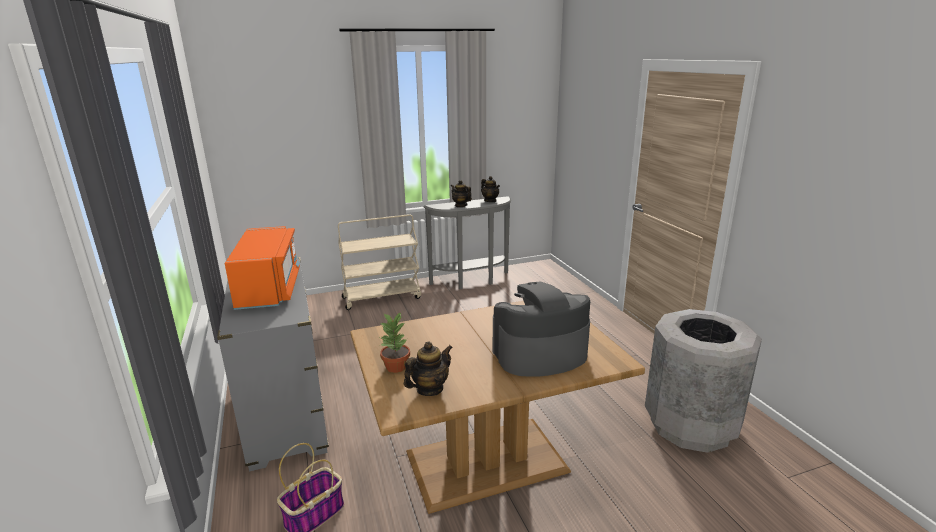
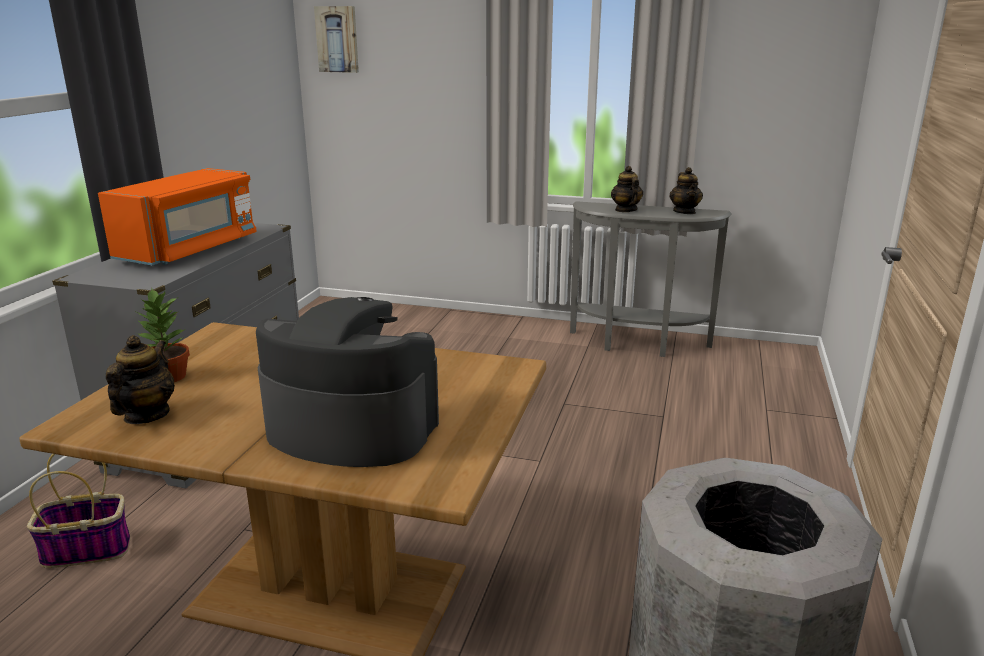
camera: 35 degrees right, 0 degrees up
beige cart [338,214,421,310] -> none
teapot [404,341,453,396] -> teapot turned 75 degrees counterclockwise [106,335,175,424]
none -> picture [314,6,359,73]

